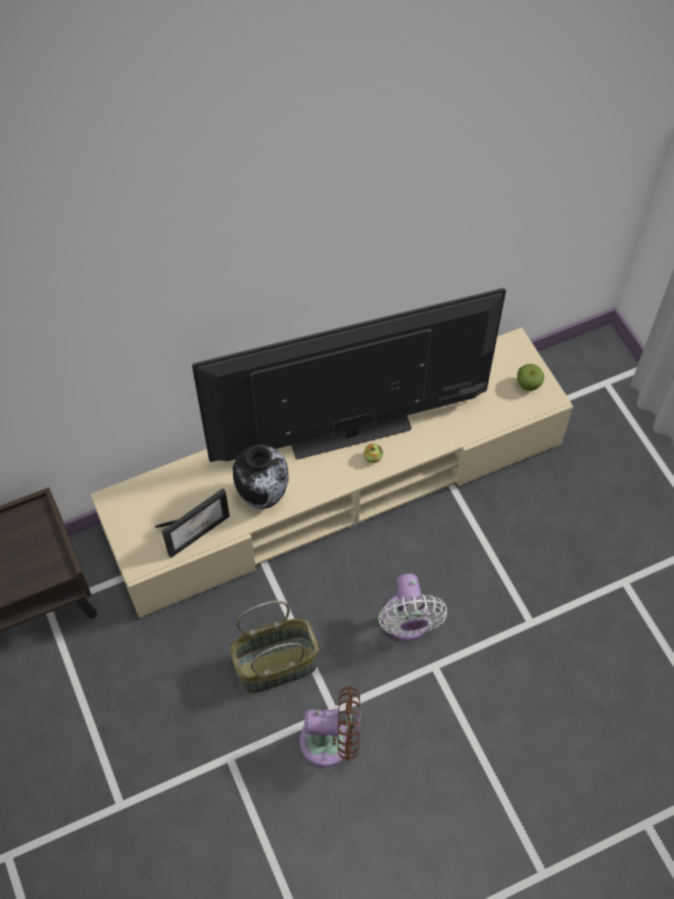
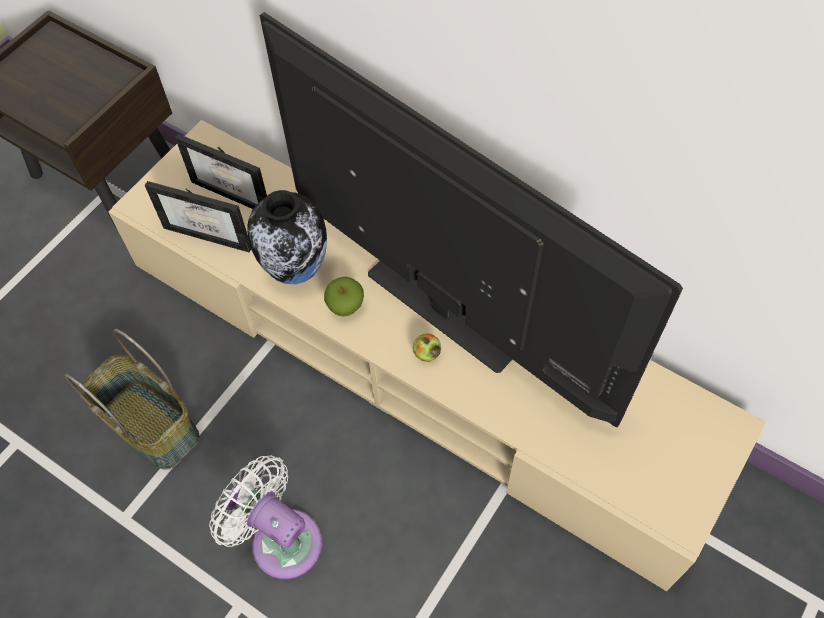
camera: 60 degrees right, 0 degrees up
brown fan [299,686,360,767] -> none
white fan [378,573,447,641] -> white fan turned 75 degrees clockwise [209,456,322,579]
apple [517,364,544,391] -> apple moved to [324,276,364,316]
none -> picture frame [175,134,267,209]

